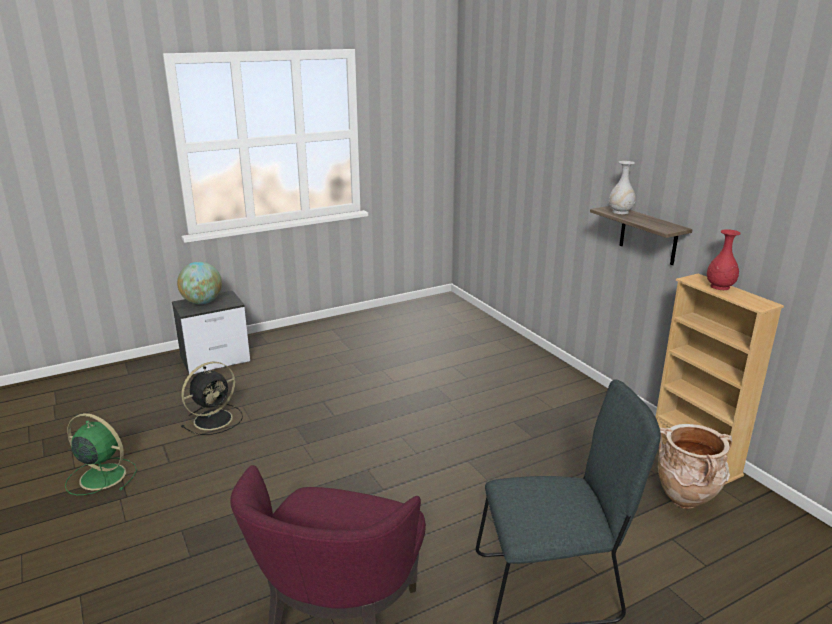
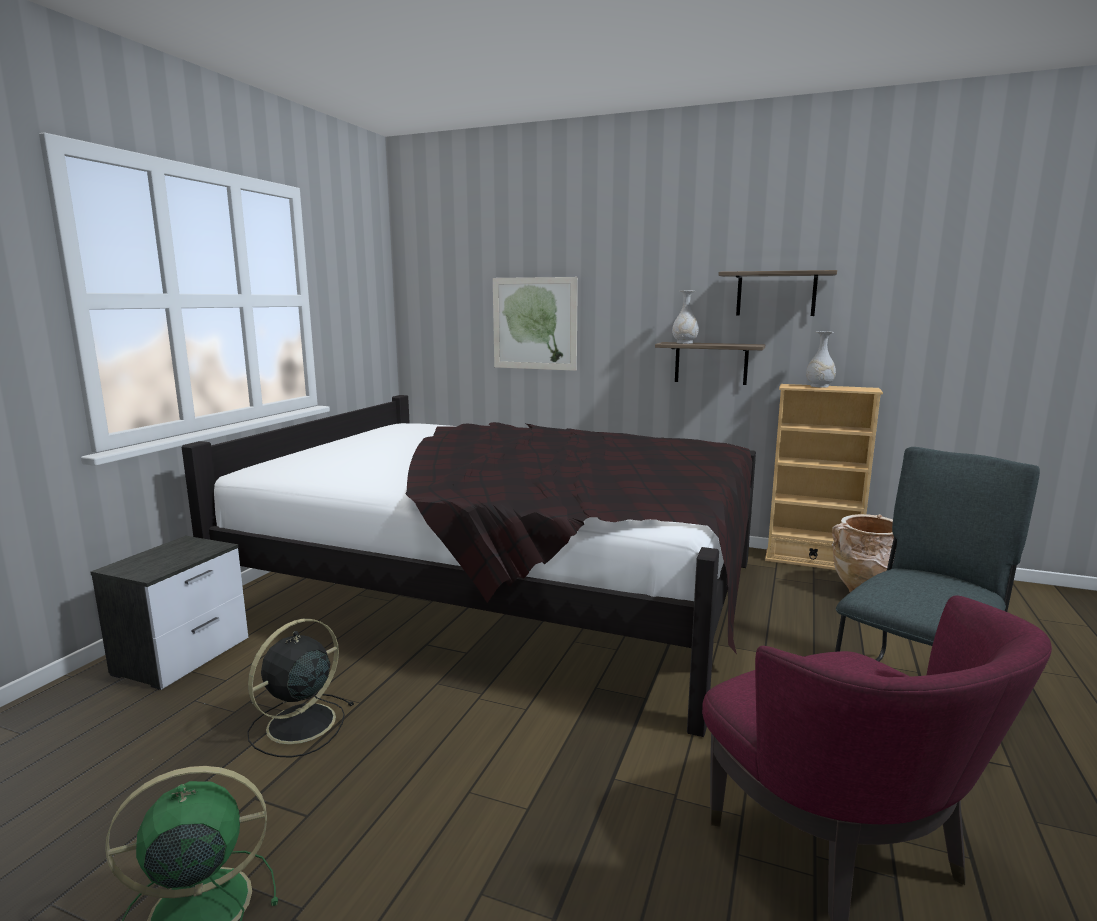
camera: 40 degrees left, 10 degrees down
globe [177,262,222,304] -> none
black fan [181,362,243,435] -> black fan turned 150 degrees counterclockwise [247,619,354,758]
red vase [707,229,741,290] -> white vase [806,331,836,388]
none -> black bed [182,395,756,737]
none -> picture [493,277,578,371]
none -> shelf [718,270,837,316]

